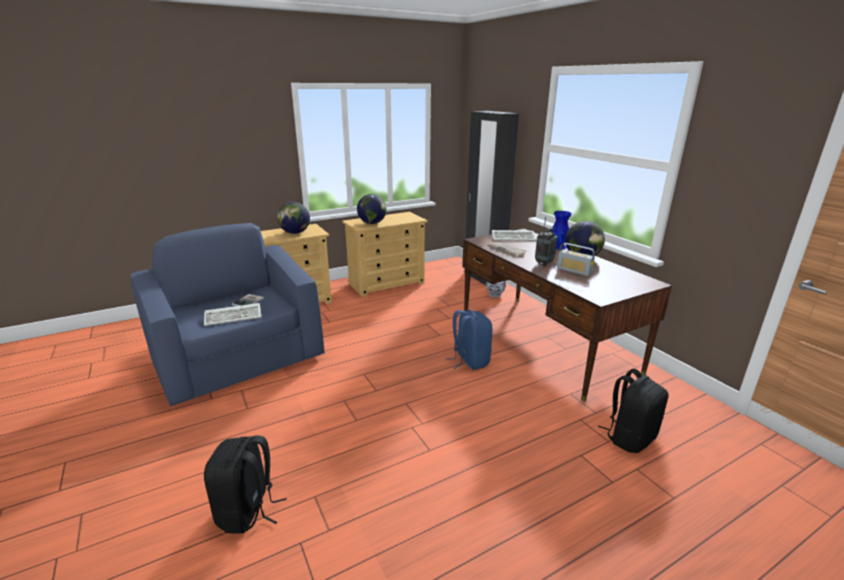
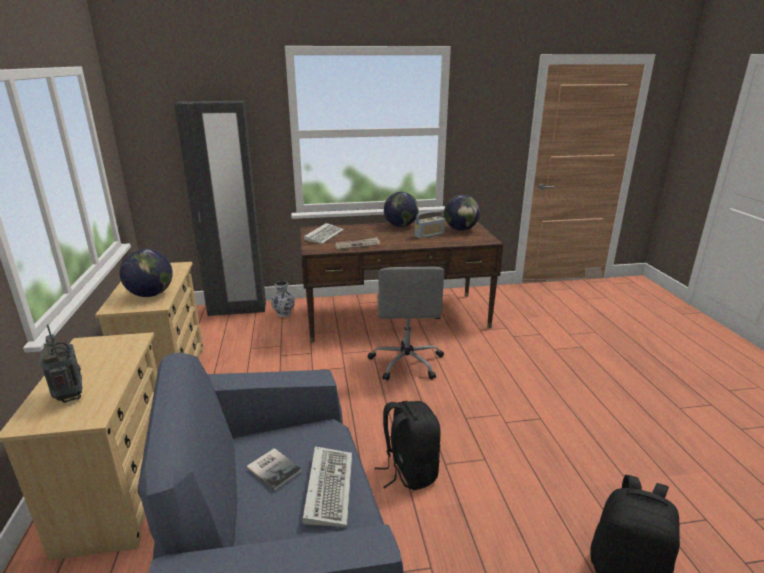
camera: 70 degrees left, 0 degrees up
globe [277,202,310,234] -> globe moved to [444,195,480,231]
blue backpack [446,309,493,370] -> grey office chair [367,267,444,381]
radio [535,216,558,266] -> radio moved to [40,325,82,403]
blue vase [552,211,572,250] -> none
black backpack [598,369,669,453] -> black backpack moved to [375,401,441,490]

